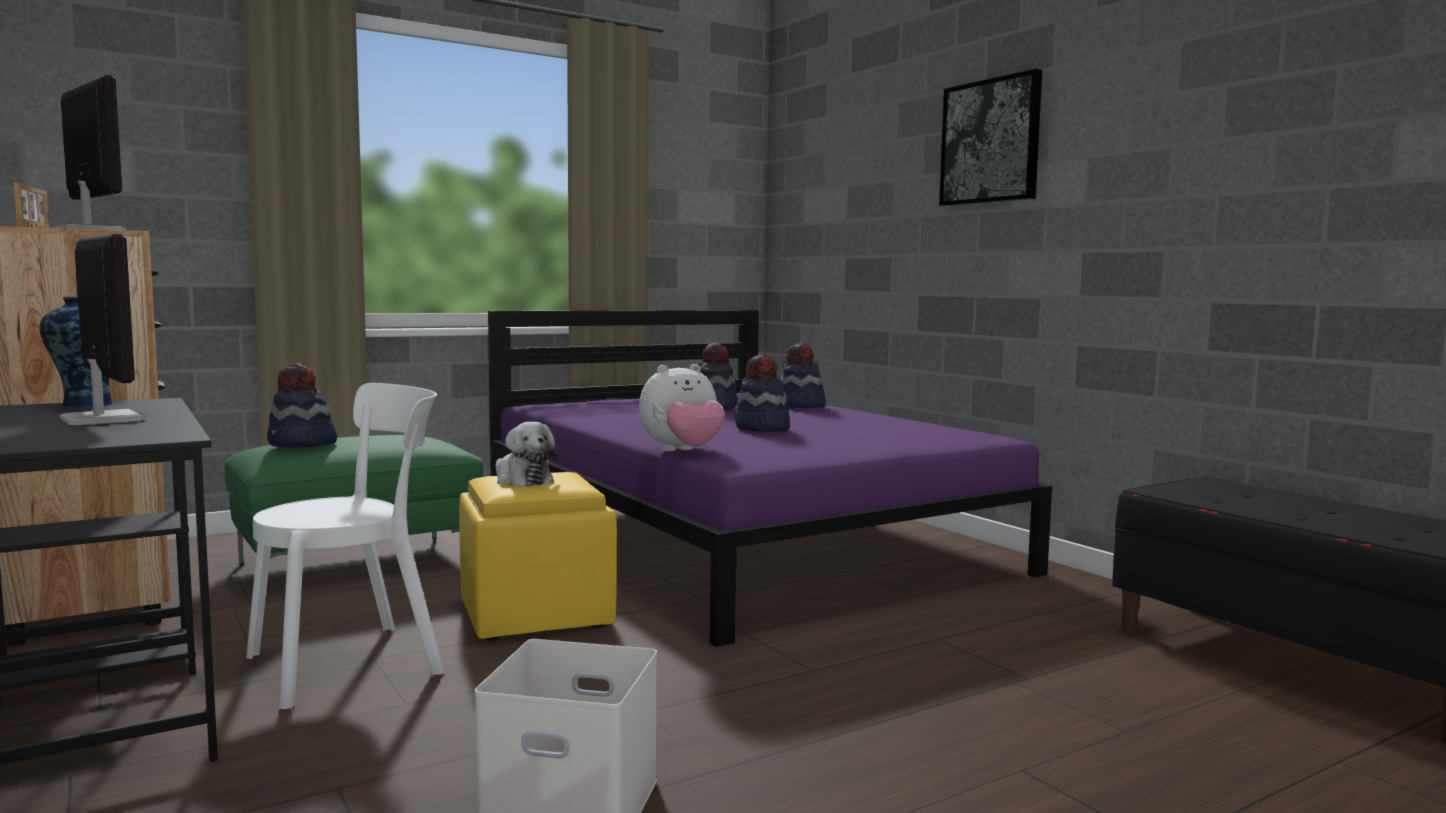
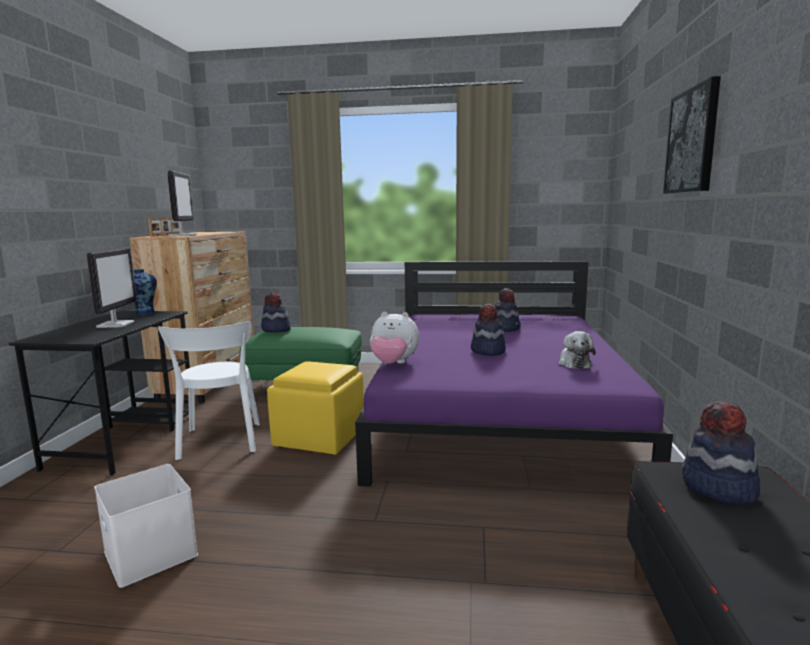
camera: 40 degrees right, 5 degrees up
white chair [246,383,445,709] -> white chair turned 75 degrees clockwise [158,321,260,460]
plush toy [496,422,557,487] -> plush toy moved to [558,331,596,369]
hat [781,343,826,408] -> hat moved to [682,401,760,504]

